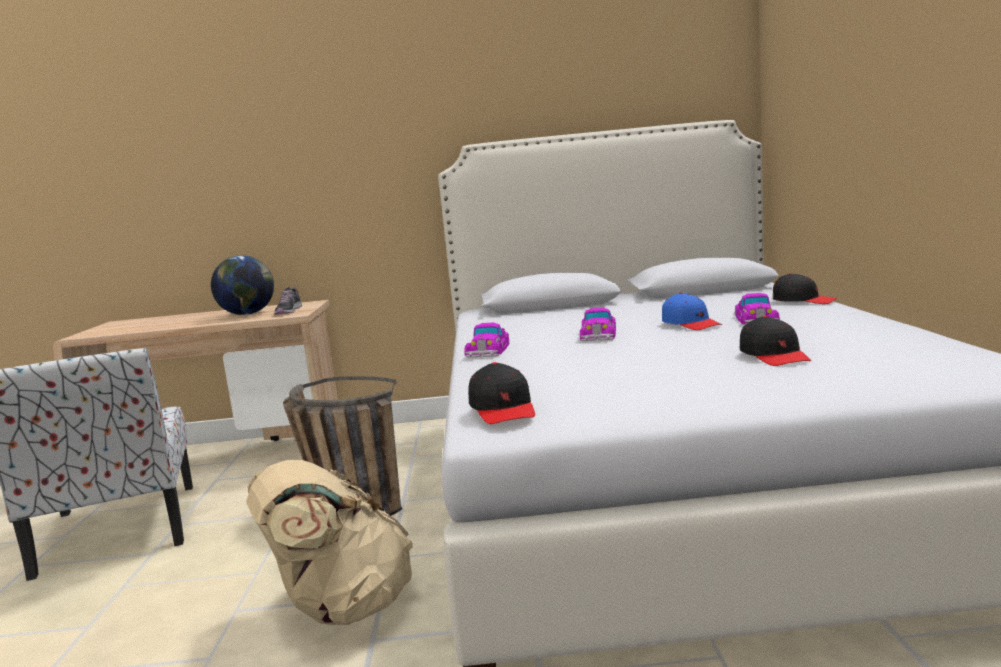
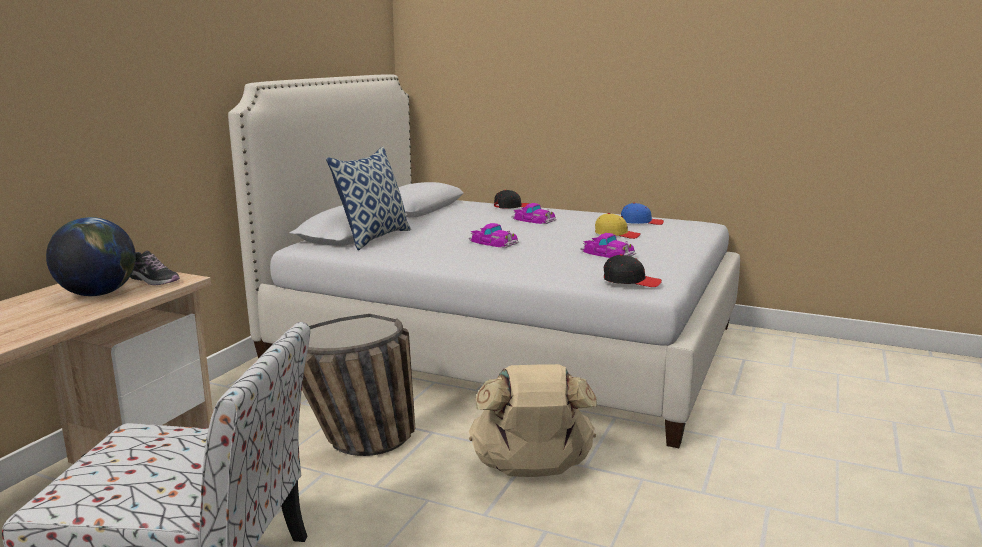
camera: 65 degrees left, 5 degrees up
toy car [465,323,509,358] -> toy car moved to [580,233,636,258]
blue cap [662,293,722,330] -> blue cap moved to [621,203,664,225]
black cap [740,316,811,366] -> yellow cap [595,213,641,239]
none -> pillow [326,146,411,250]

